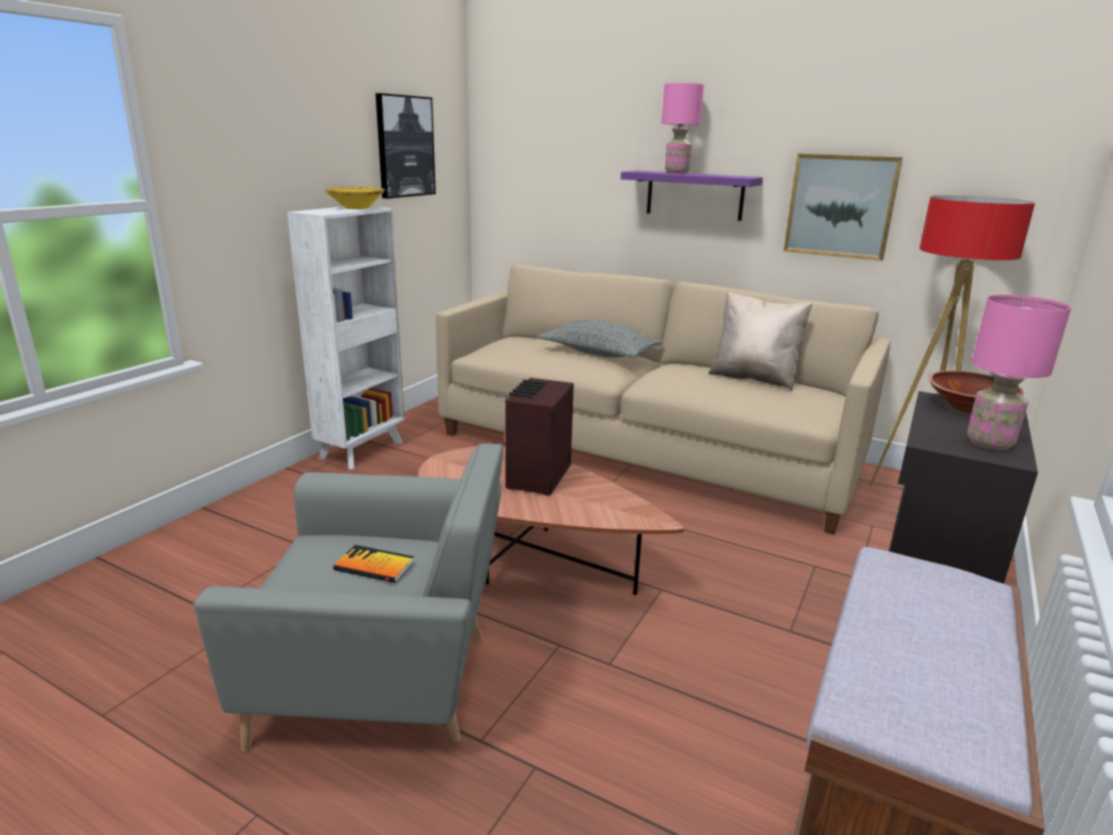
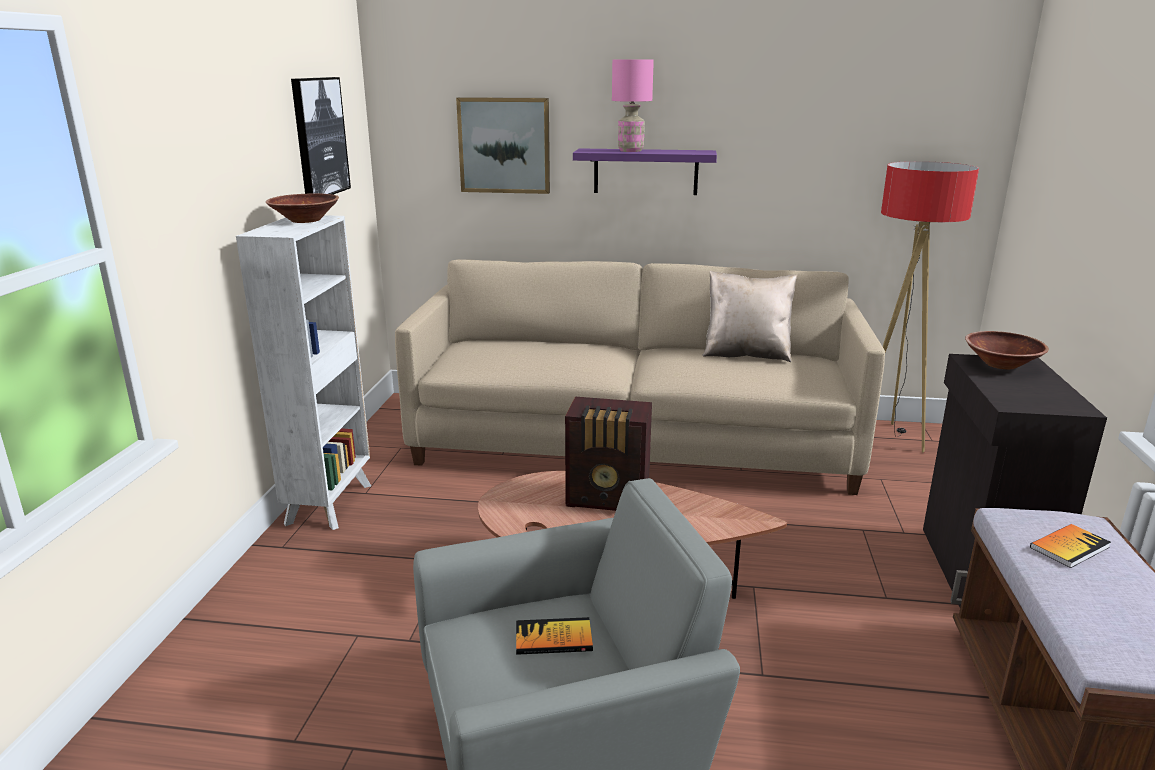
camera: 20 degrees left, 0 degrees up
yellow bowl [325,187,385,209] -> brown bowl [266,193,339,223]
radio [505,378,574,496] -> radio turned 75 degrees counterclockwise [565,397,652,511]
grey pillow [537,320,663,358] -> none
picture [784,154,903,261] -> picture moved to [456,97,550,194]
pink table lamp [967,295,1071,450] -> none
none -> book [1030,524,1111,568]

